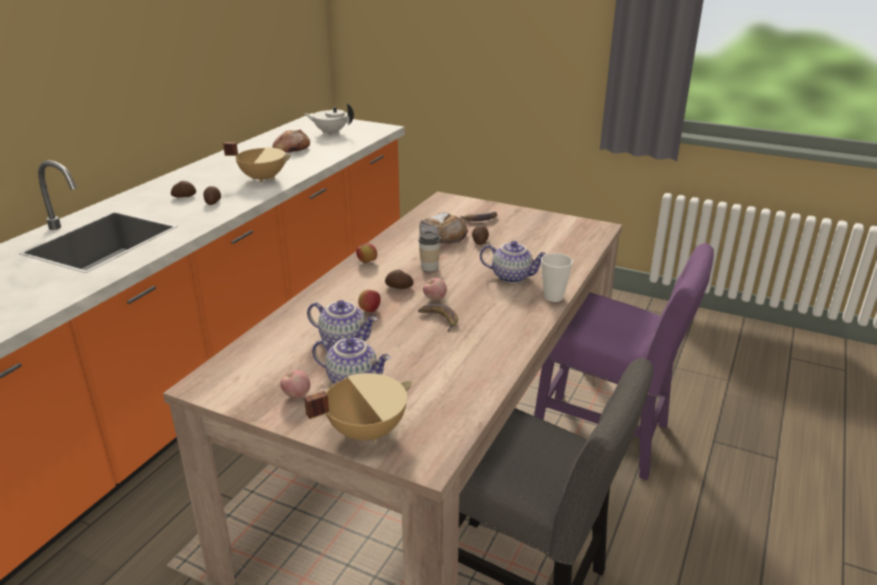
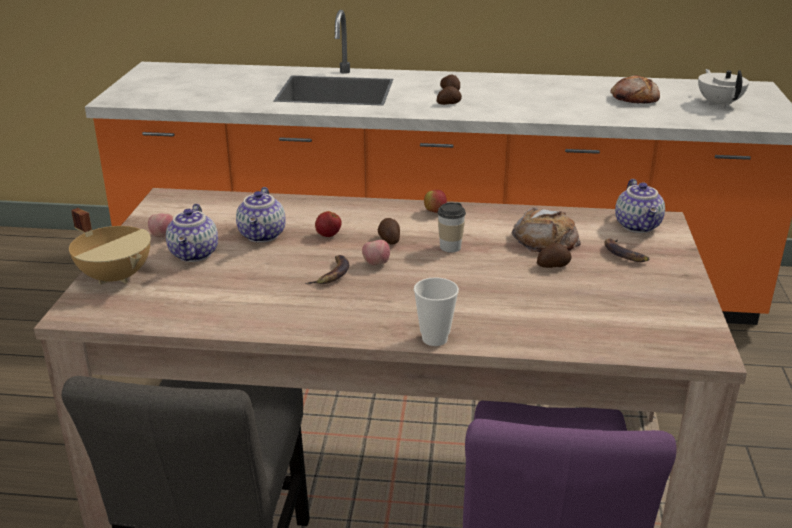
camera: 70 degrees right, 0 degrees up
beige cooking pot [223,142,292,183] -> none
teapot [480,241,546,283] -> teapot moved to [615,179,665,233]

